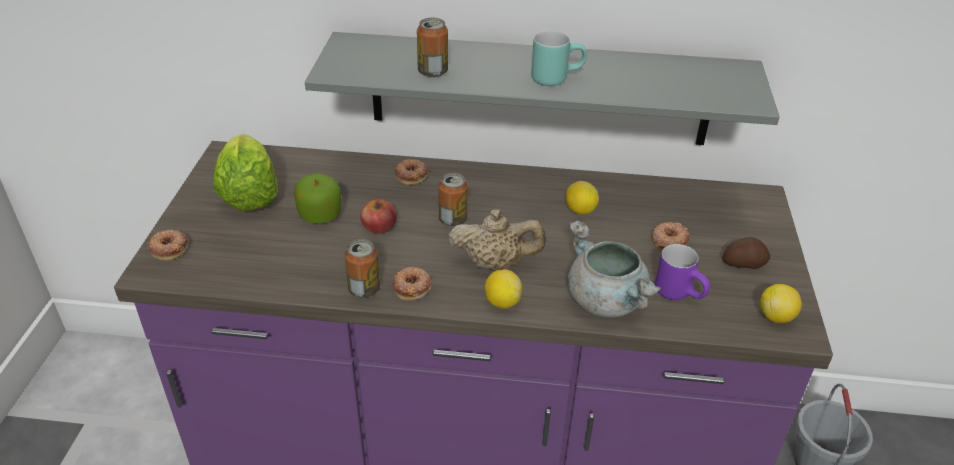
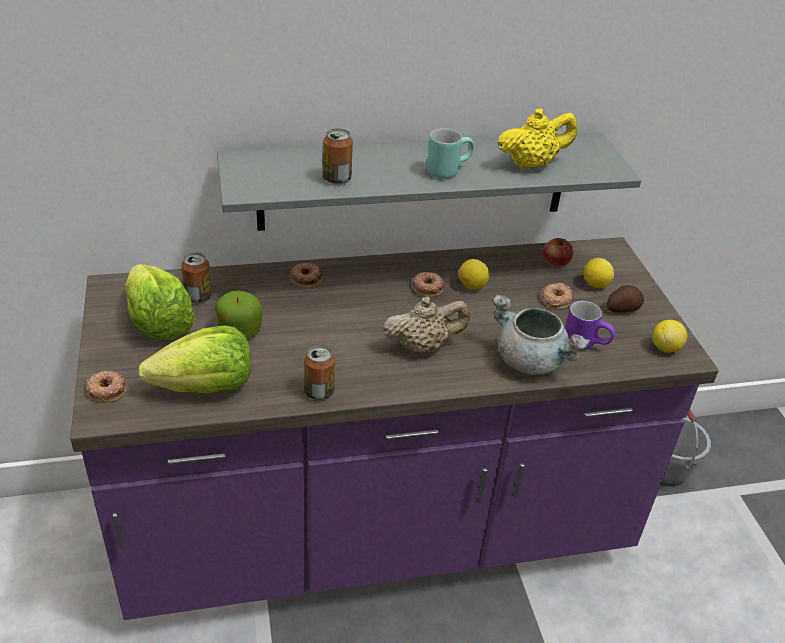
camera: 20 degrees left, 0 degrees up
apple [360,199,397,234] -> apple moved to [543,238,574,267]
donut [392,267,432,301] -> donut moved to [413,272,445,298]
can [438,173,468,226] -> can moved to [181,252,212,303]
lemon [485,269,522,309] -> lemon moved to [583,258,614,288]
none -> lettuce [138,326,251,393]
none -> yellow teapot [497,108,577,169]

